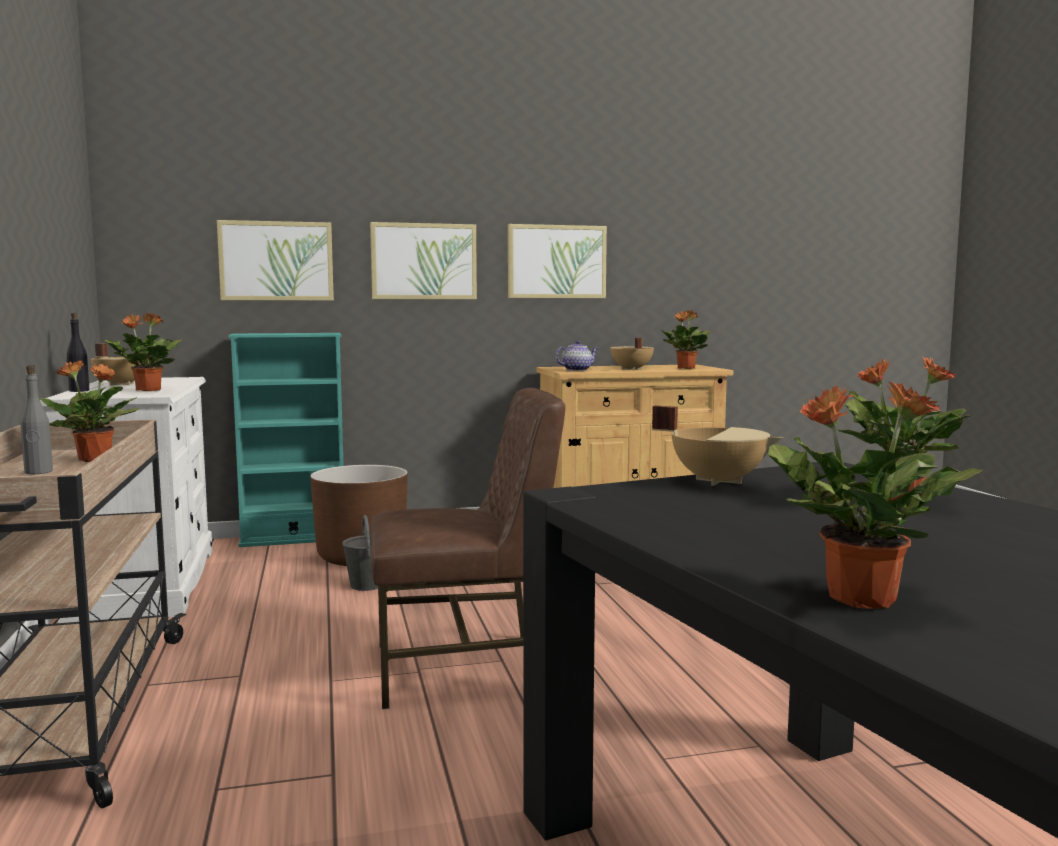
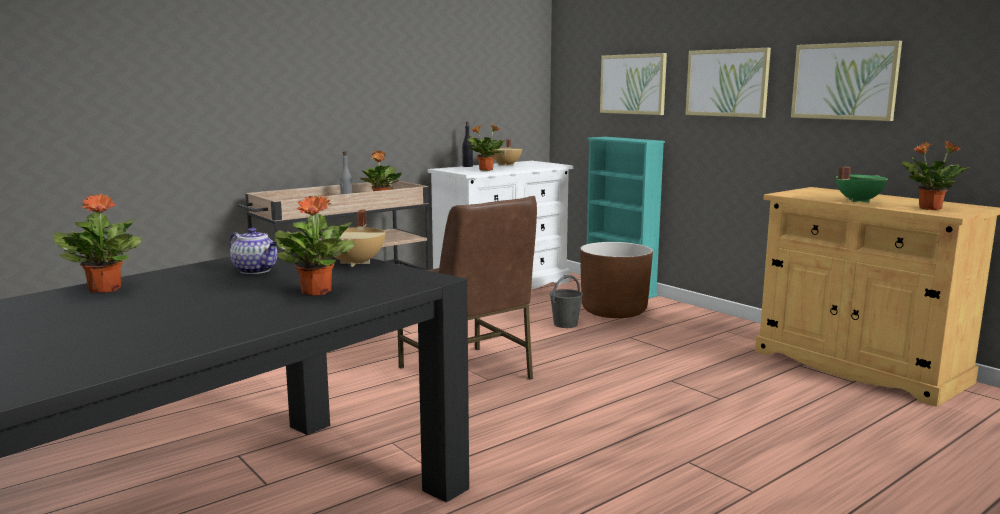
camera: 65 degrees right, 5 degrees up
teapot [556,341,598,371] -> teapot moved to [229,228,277,274]
beige cooking pot [610,337,654,370] -> green cooking pot [836,167,888,203]

